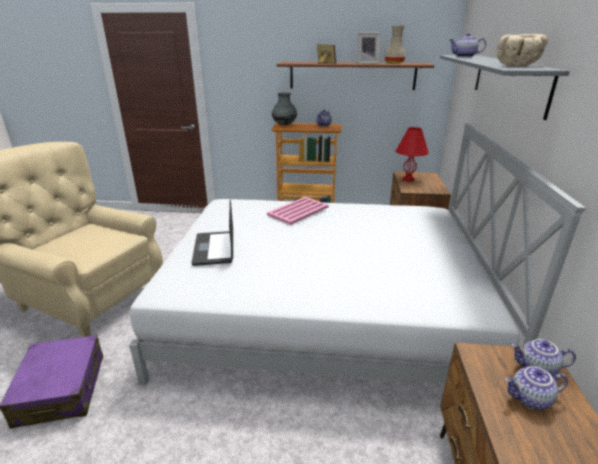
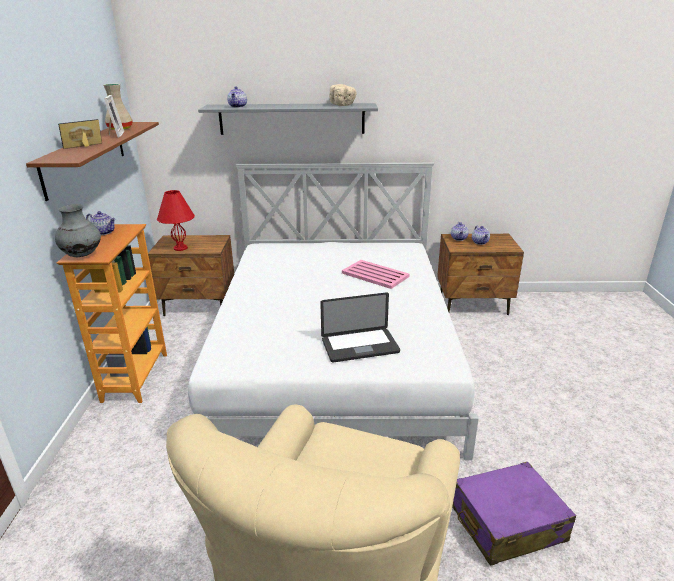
camera: 95 degrees left, 0 degrees up
pink tray [267,197,329,225] -> pink tray moved to [342,260,410,289]

